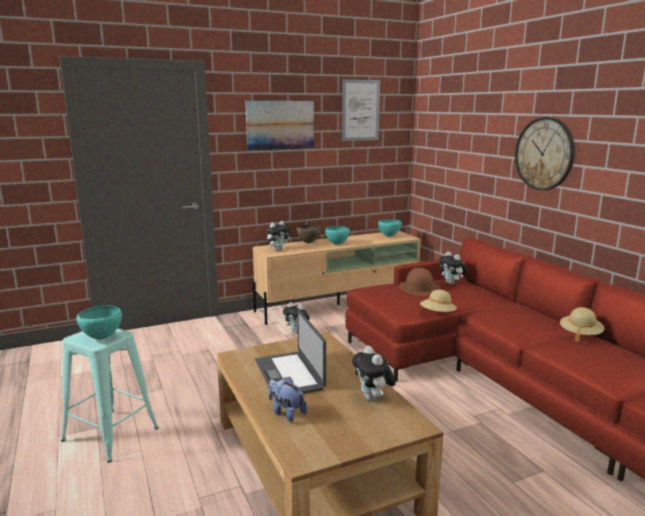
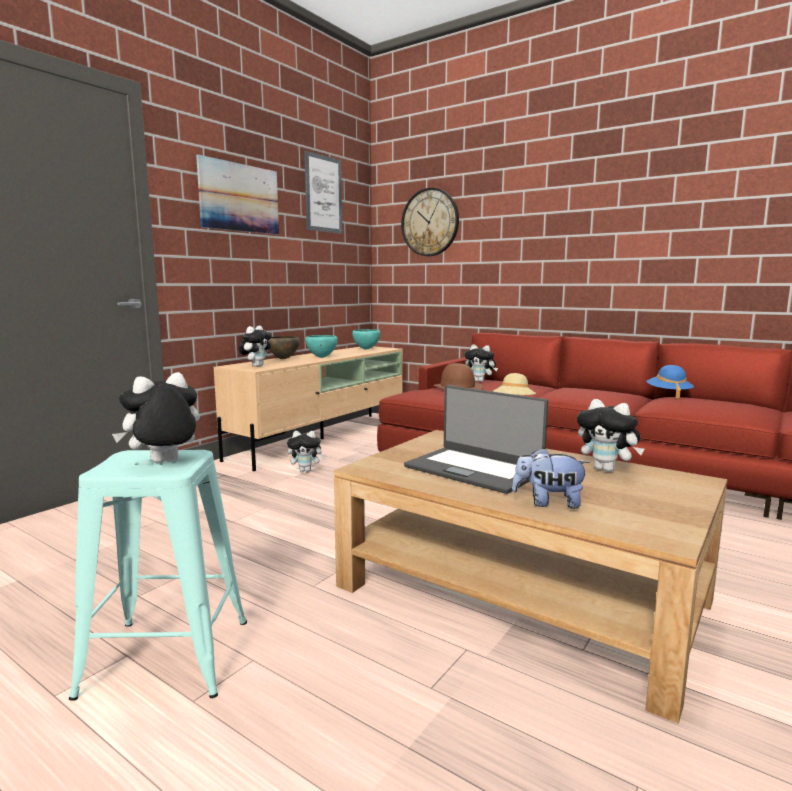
camera: 30 degrees left, 5 degrees down
turquoise bowl [76,305,122,340] -> plush toy [112,372,200,464]
wall clock [515,117,575,191] -> wall clock moved to [401,188,459,256]
beige hat [560,307,604,342] -> blue hat [646,365,694,399]

